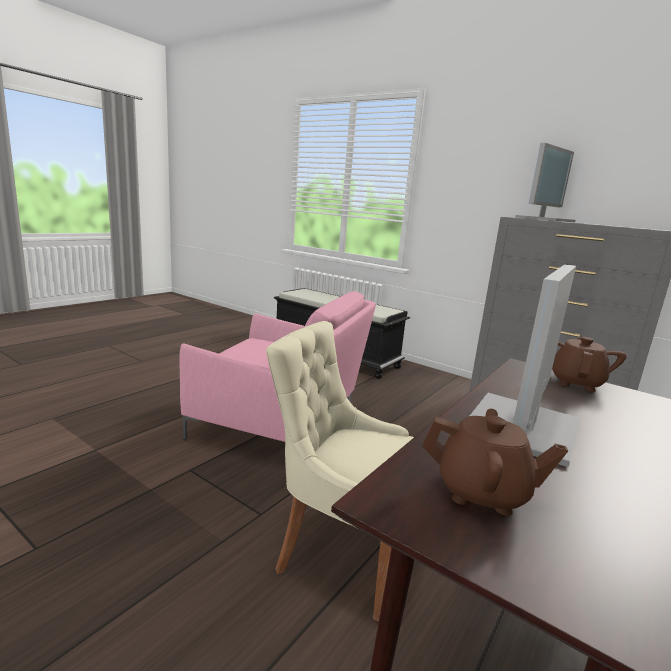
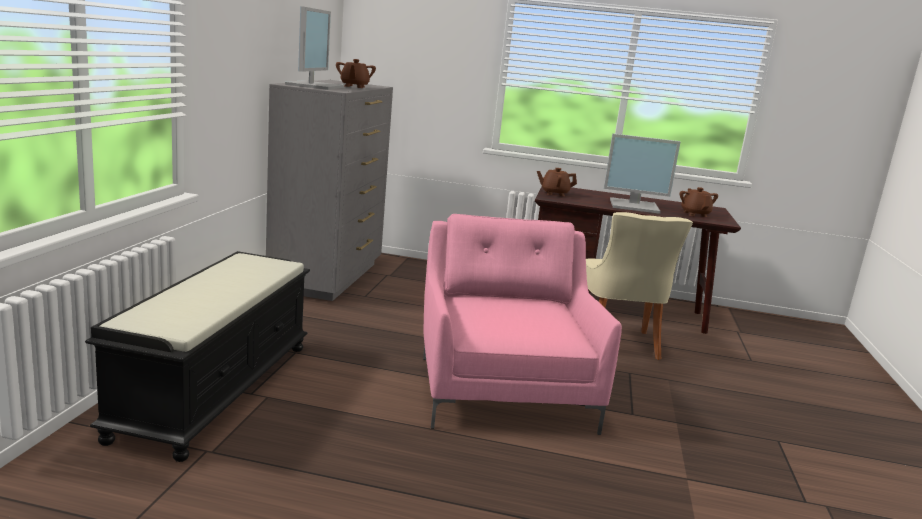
camera: 115 degrees left, 0 degrees up
monitor [515,143,575,222] -> monitor turned 75 degrees clockwise [285,6,344,90]
none -> brown teapot [336,59,376,88]

